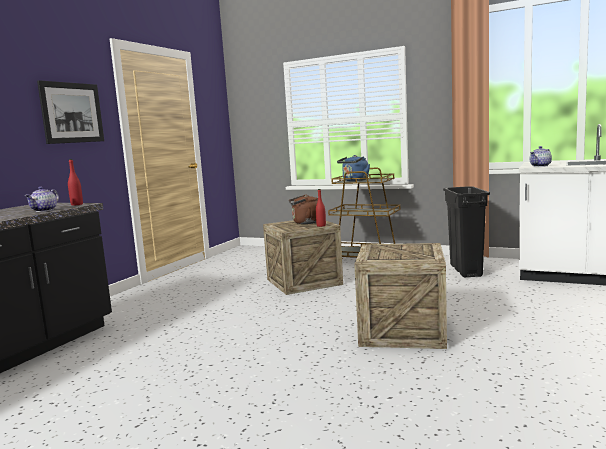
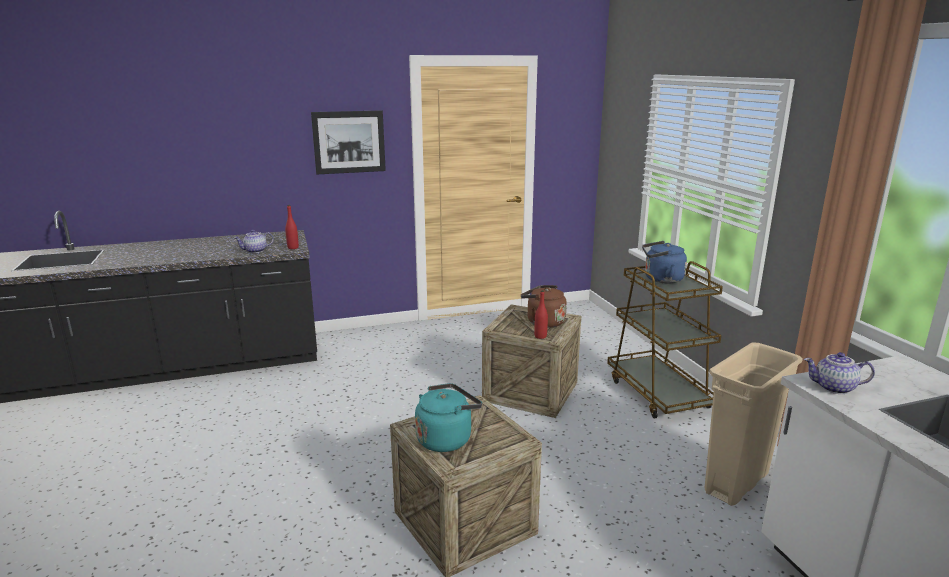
camera: 45 degrees right, 10 degrees up
black trash can [443,186,490,278] -> beige trash can [705,342,803,506]
none -> turquoise kettle [415,383,482,452]

